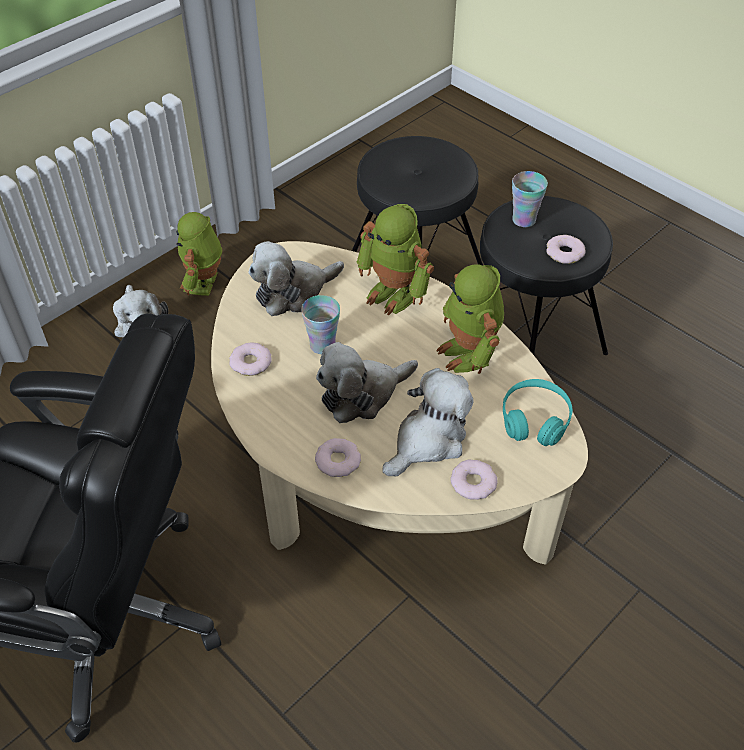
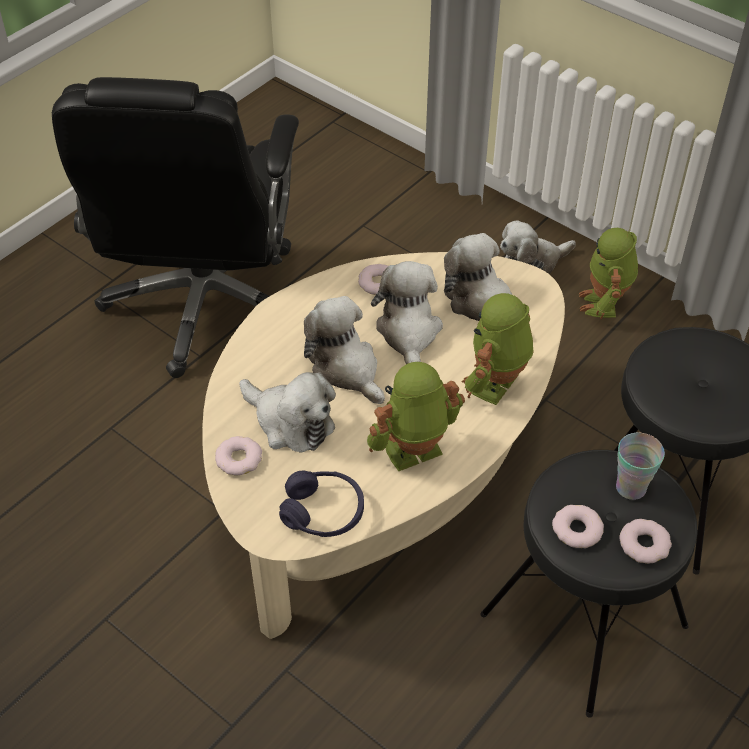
camera: 85 degrees right, 0 degrees up
toy robot [176,212,223,296] -> toy robot turned 90 degrees counterclockwise [579,228,638,319]
cup [301,295,340,354] -> plush toy [371,261,443,364]
donut [315,438,361,477] -> donut moved to [619,519,672,564]
turquoise headphones [503,379,573,446] -> purple headphones [279,471,364,537]

